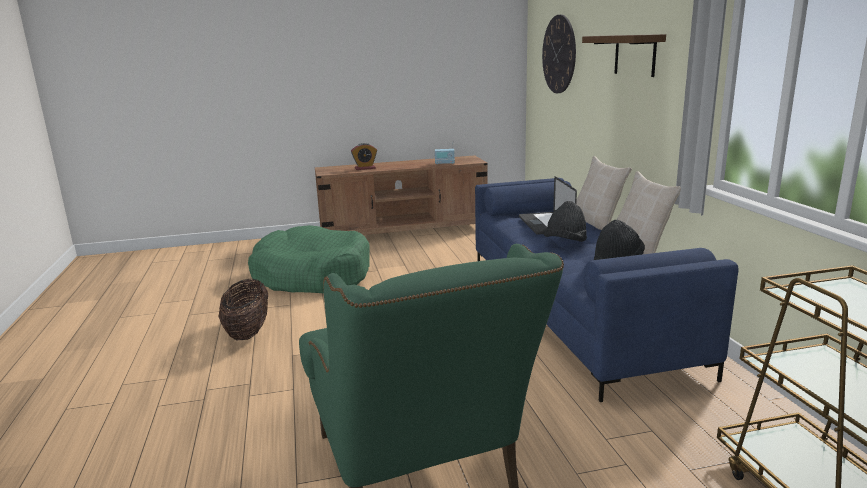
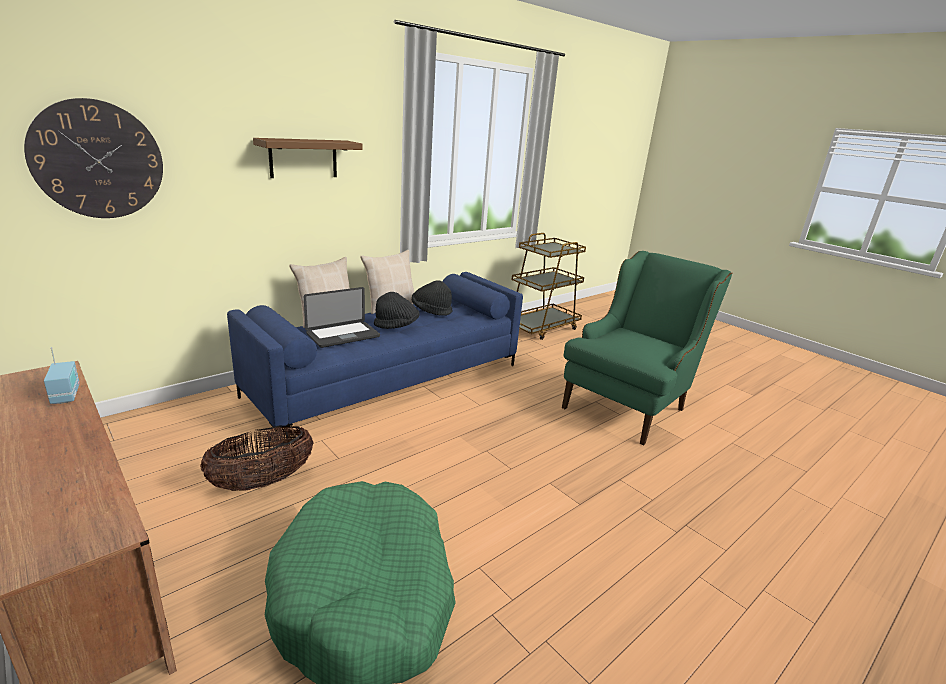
camera: 120 degrees left, 5 degrees up
basket [218,279,268,340] -> basket moved to [200,426,314,491]
alarm clock [351,143,377,170] -> none

